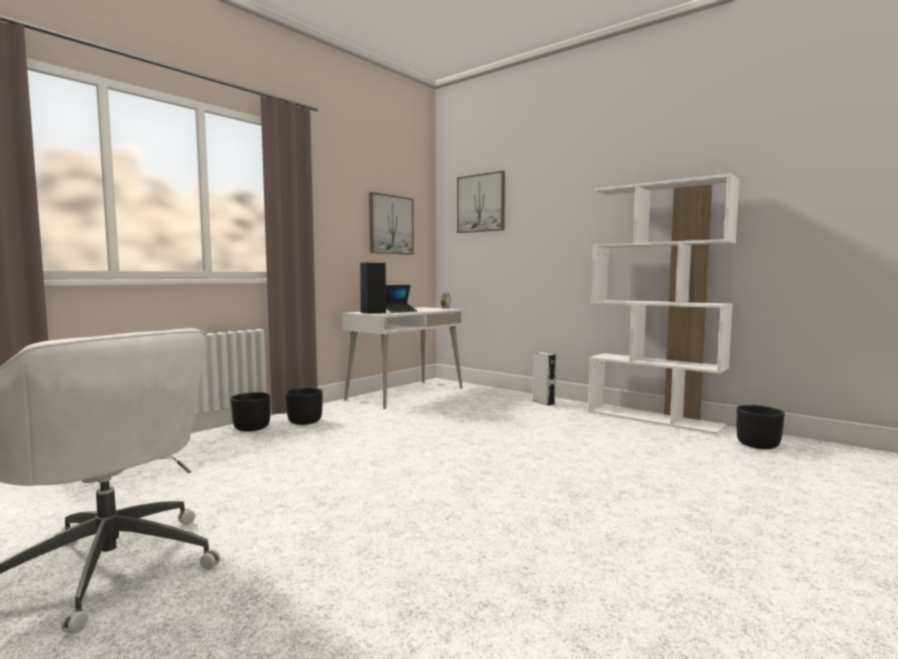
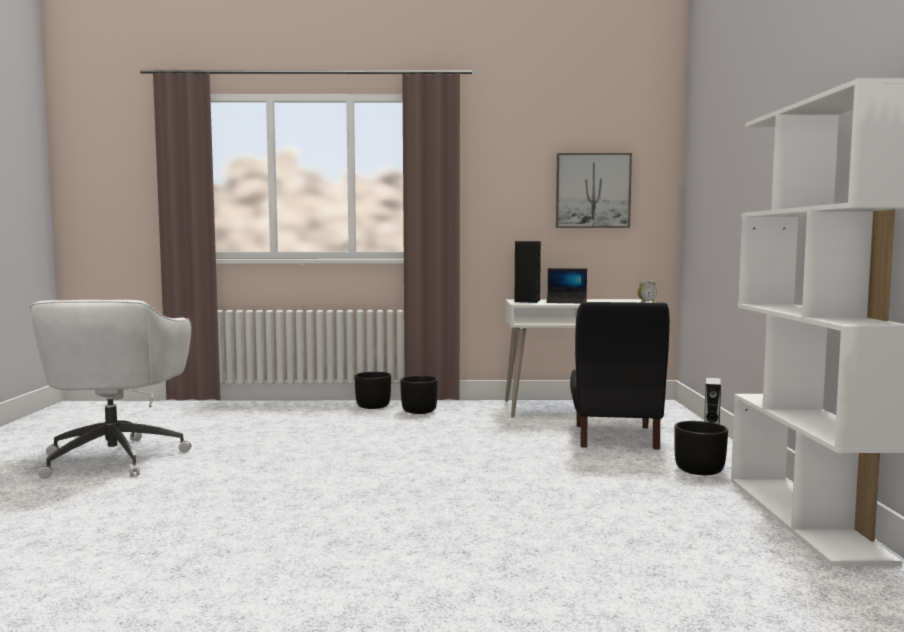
camera: 50 degrees right, 0 degrees up
picture [457,171,505,233] -> none
black planter [736,405,785,449] -> black planter moved to [674,421,728,475]
none -> black chair [570,302,670,450]

